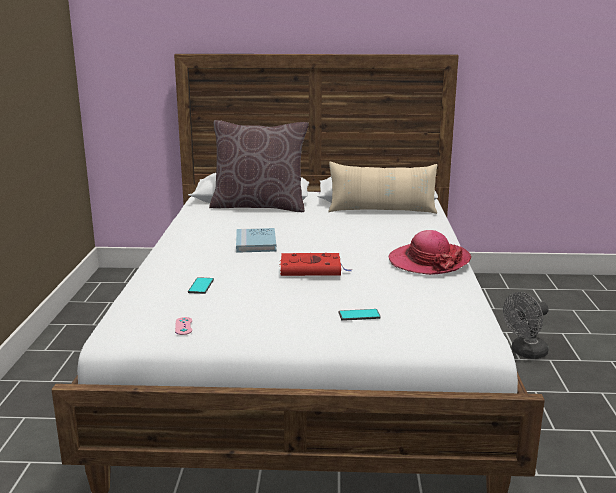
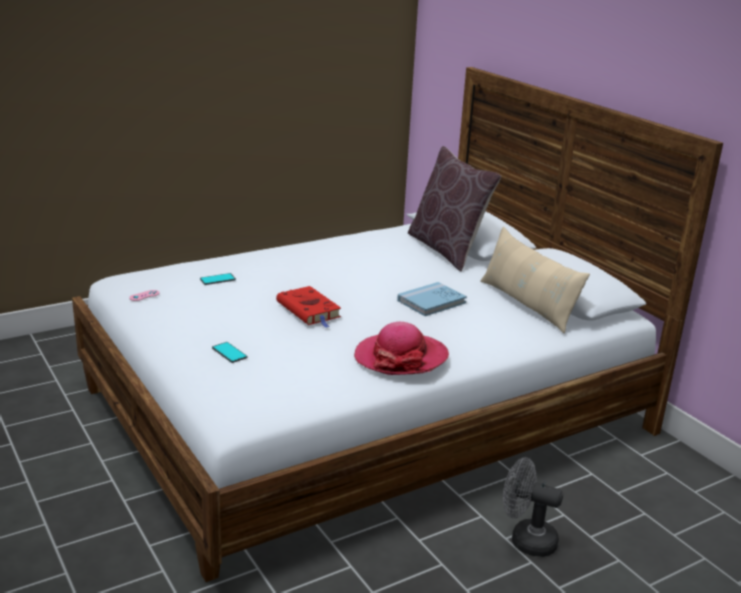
camera: 55 degrees right, 5 degrees up
blue book [236,228,277,253] -> blue book moved to [397,282,467,316]

